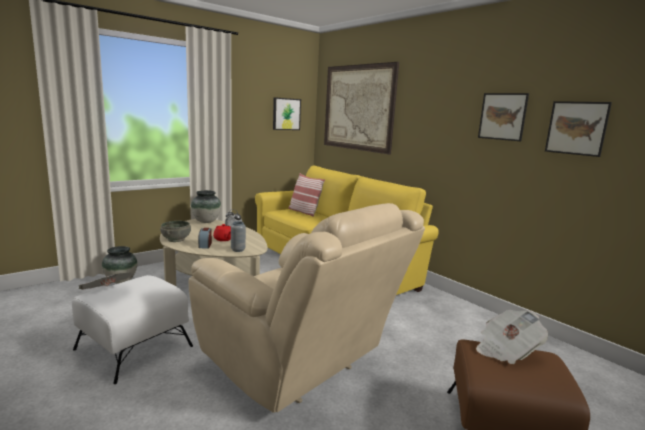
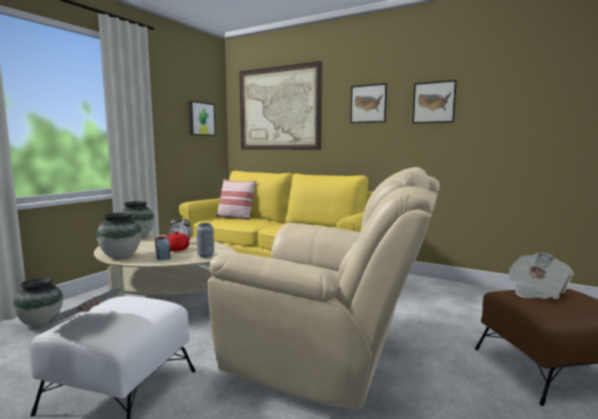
camera: 20 degrees left, 5 degrees down
grey bowl [160,221,191,242] -> vase [96,213,142,259]
picture [545,101,612,157] -> picture moved to [350,83,387,123]

